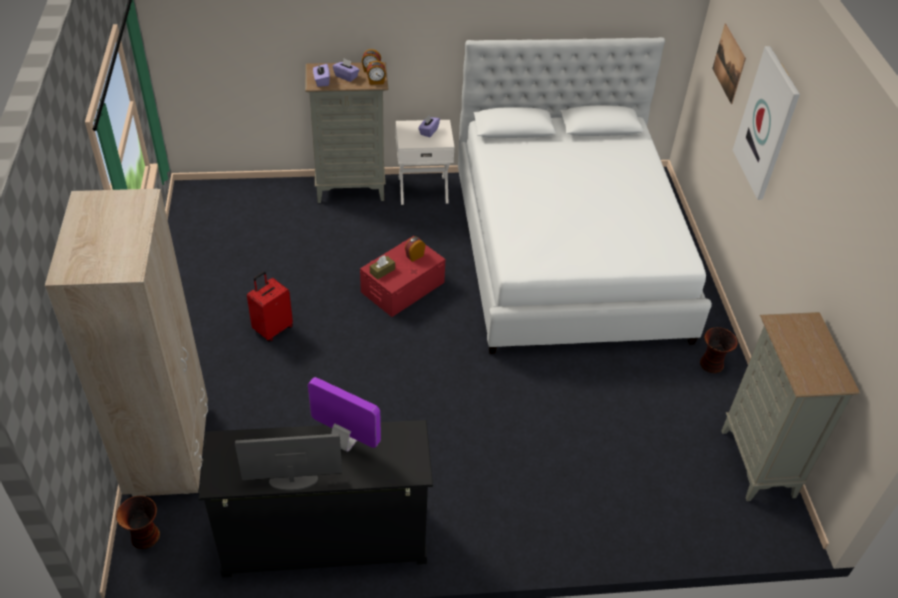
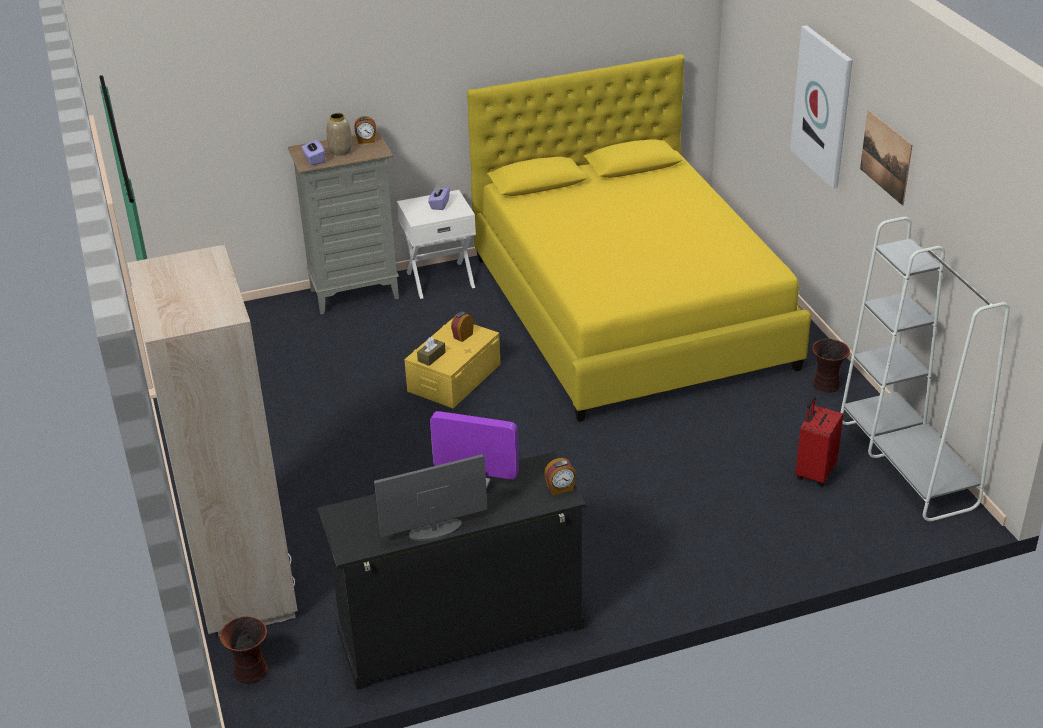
camera: 10 degrees left, 10 degrees down
red suitcase [247,272,293,342] -> red suitcase moved to [795,396,843,486]
purple tissue box [333,58,360,82] -> vase [327,113,352,155]
red storage box [360,236,446,317] -> yellow storage box [404,317,501,408]
alarm clock [367,61,386,85] -> alarm clock moved to [544,458,576,495]
white bed [458,37,712,354] -> yellow bed [467,54,811,422]
picture [712,24,746,104] -> picture moved to [860,110,913,205]
grey dresser [721,312,860,501] -> grey clothes rack [840,217,1010,521]

